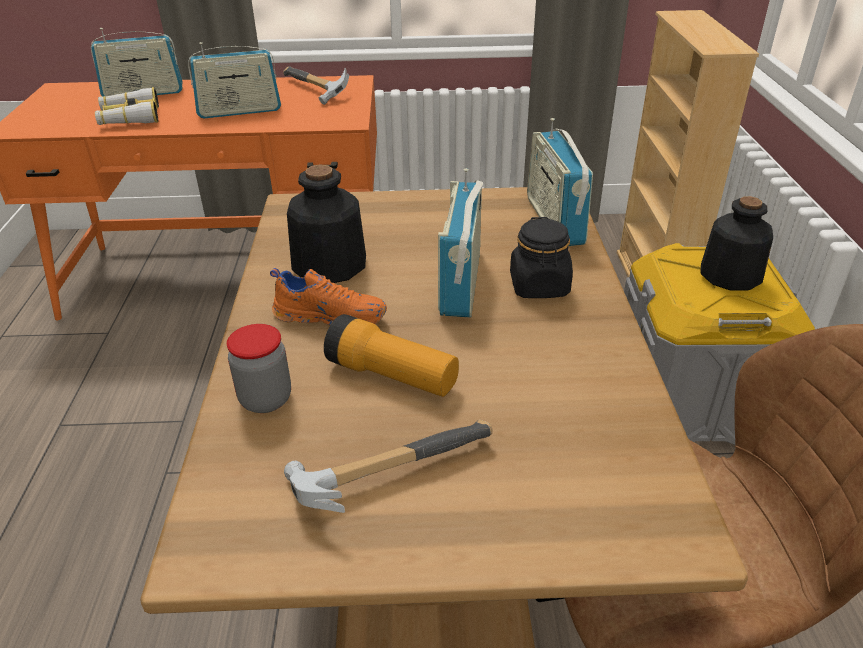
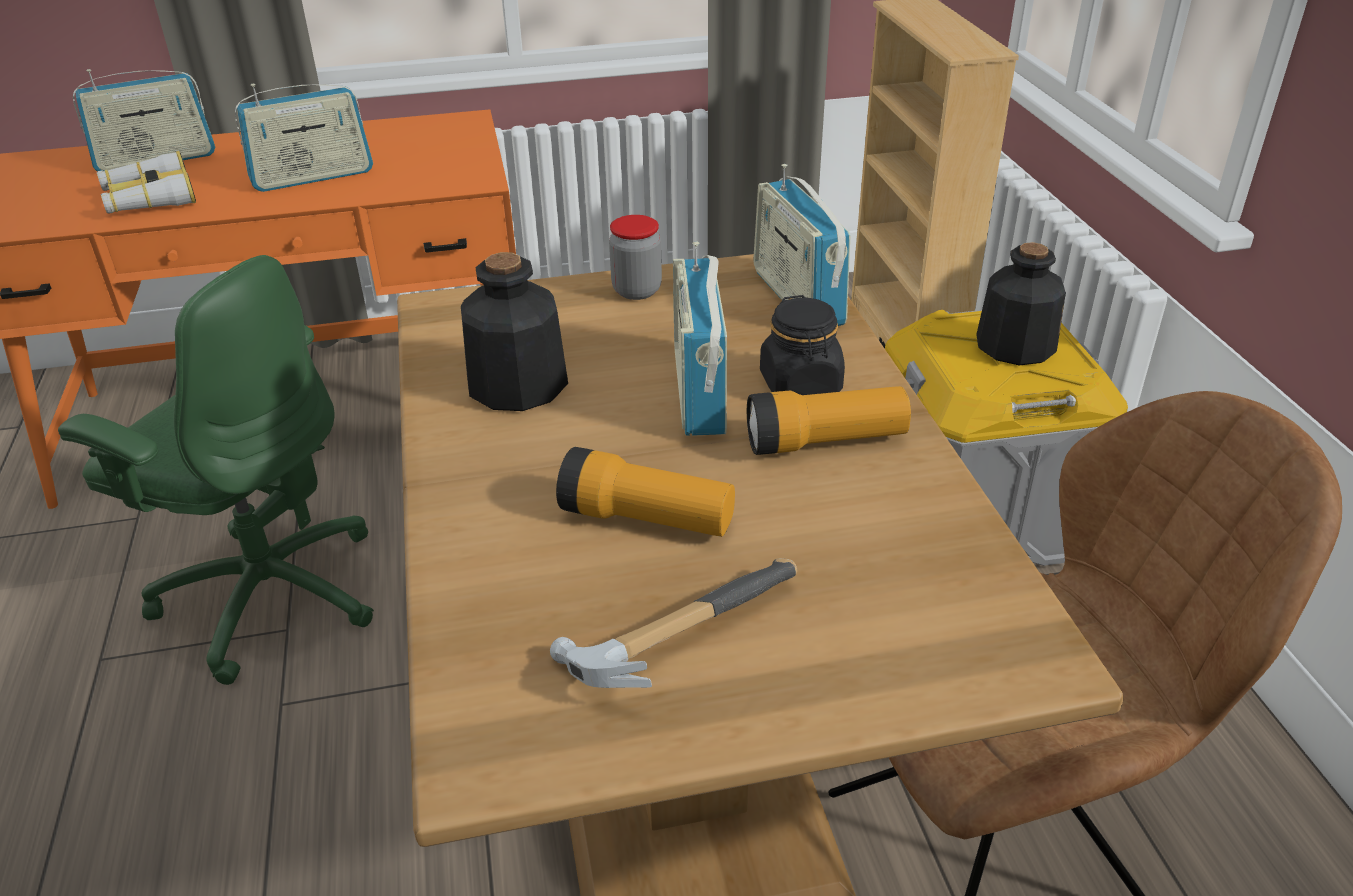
camera: 10 degrees left, 0 degrees up
jar [227,324,291,413] -> jar moved to [609,215,662,300]
orange shoe [270,268,387,325] -> none
hammer [283,66,349,105] -> none
none -> green office chair [58,255,374,685]
none -> flashlight [747,386,911,455]

